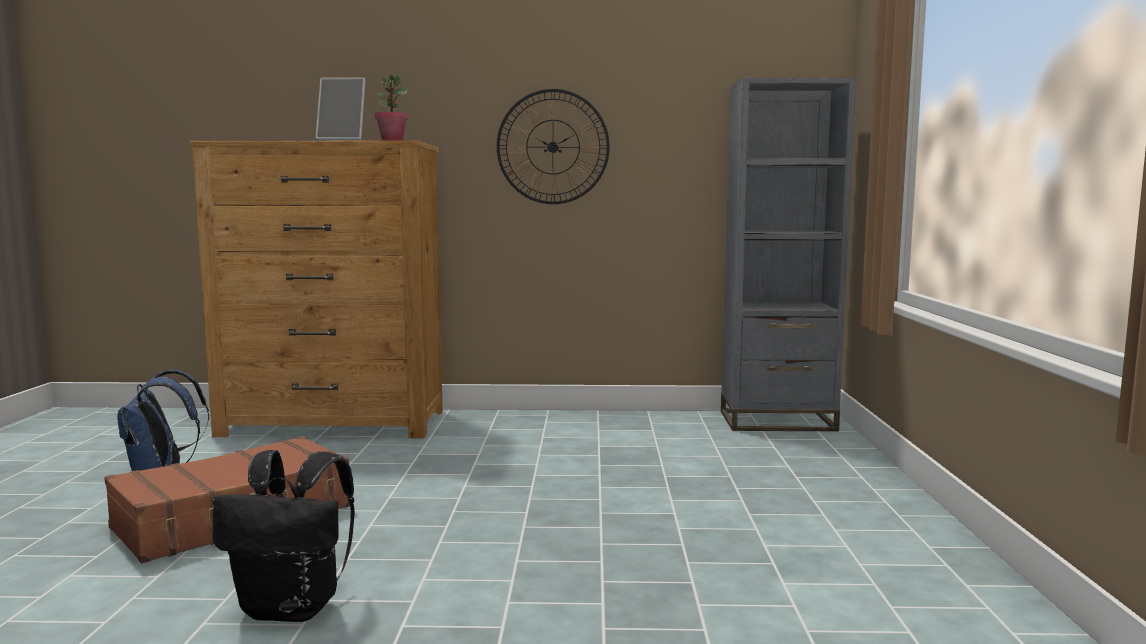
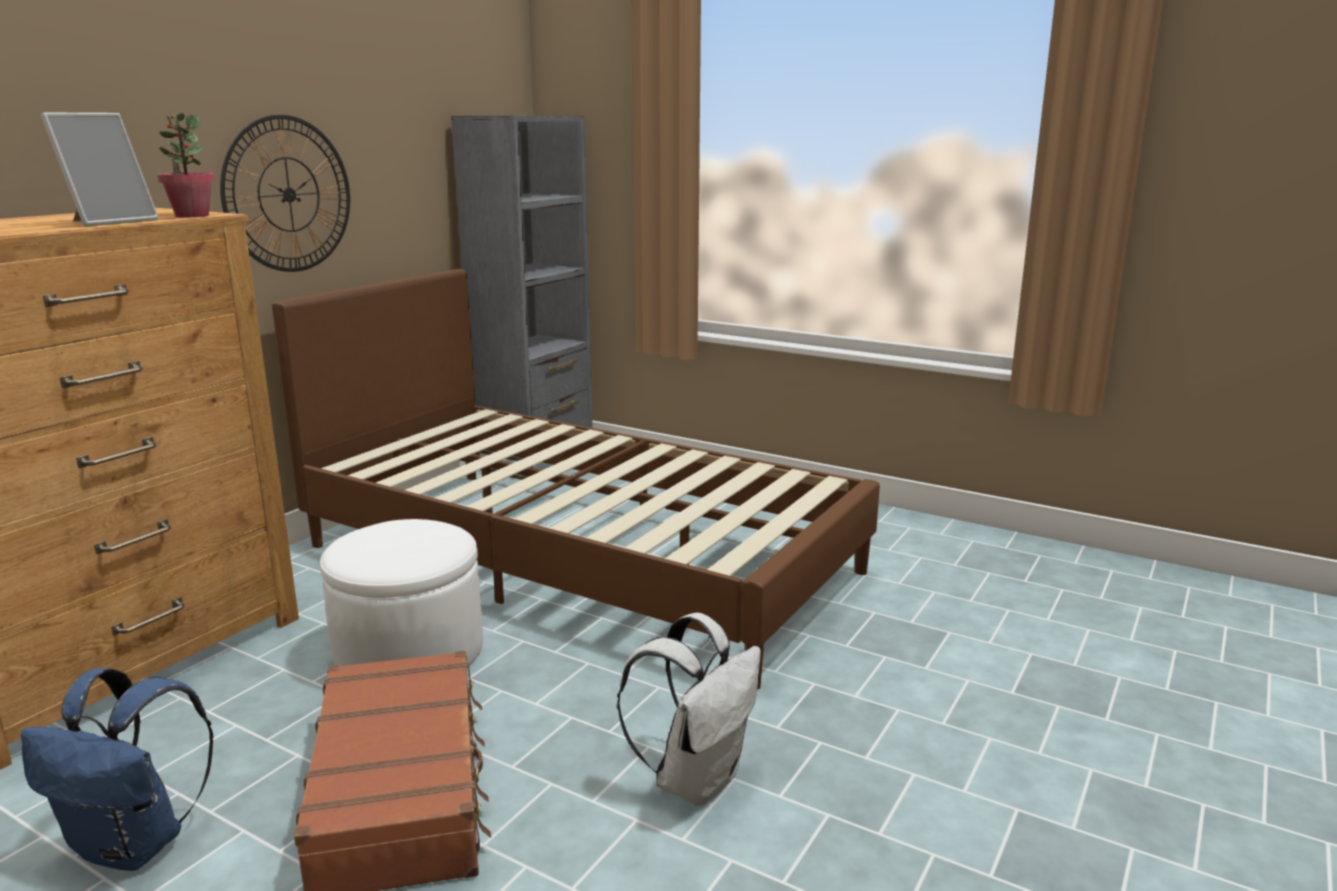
camera: 60 degrees left, 10 degrees up
black backpack [213,450,355,622] -> white backpack [617,613,761,806]
none -> brown bed [272,269,880,689]
none -> white ottoman [320,519,483,666]

